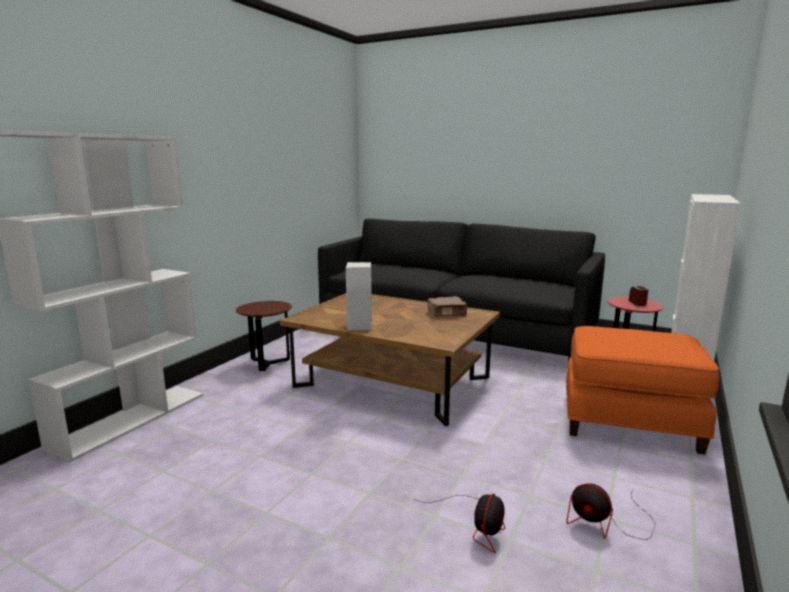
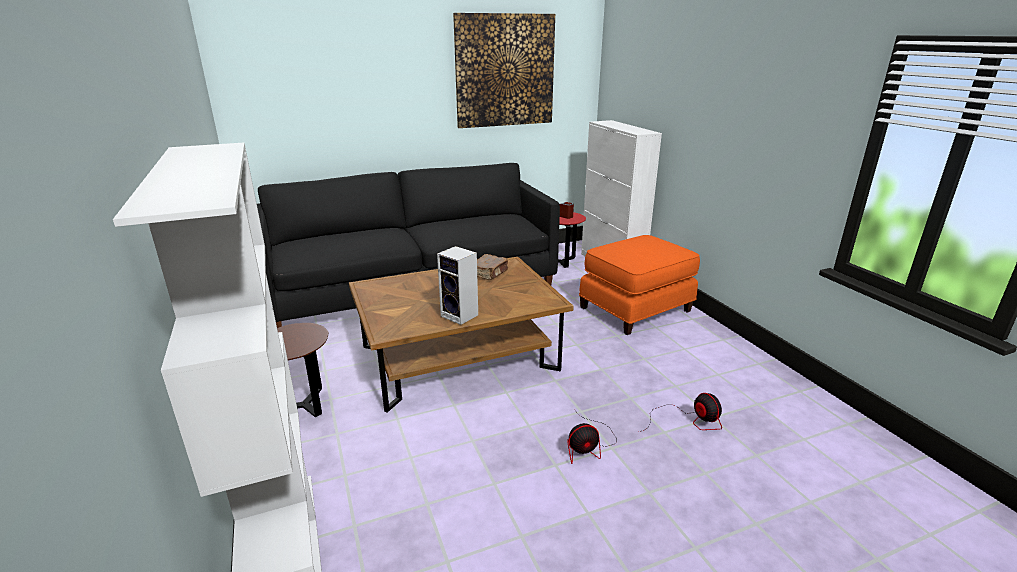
camera: 50 degrees left, 10 degrees up
fan [567,483,655,540] -> fan moved to [567,410,617,464]
none -> picture [453,13,555,128]

